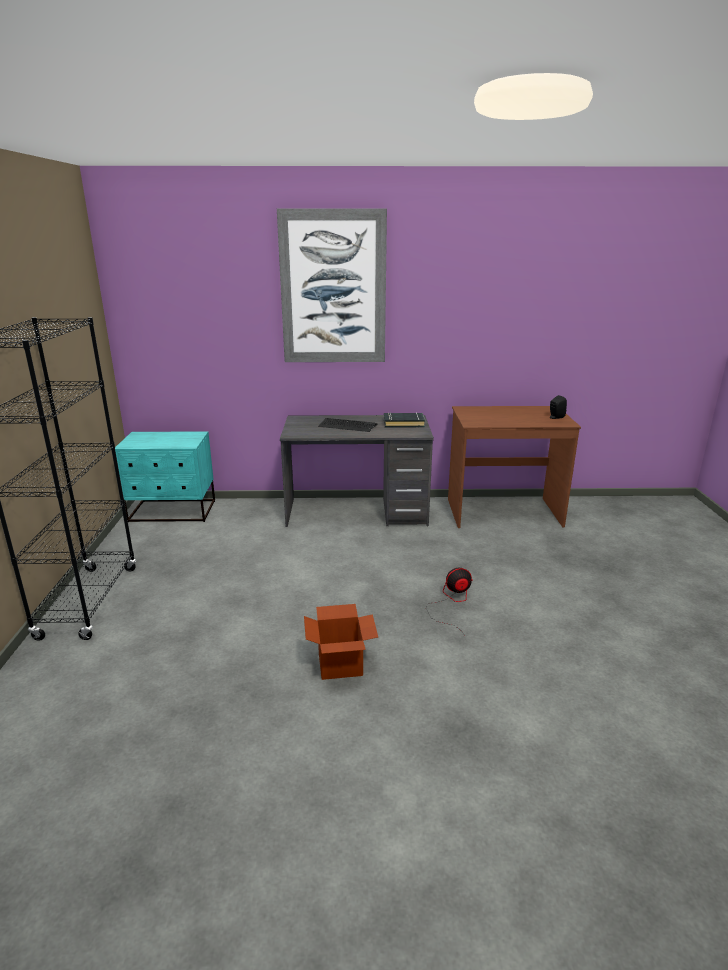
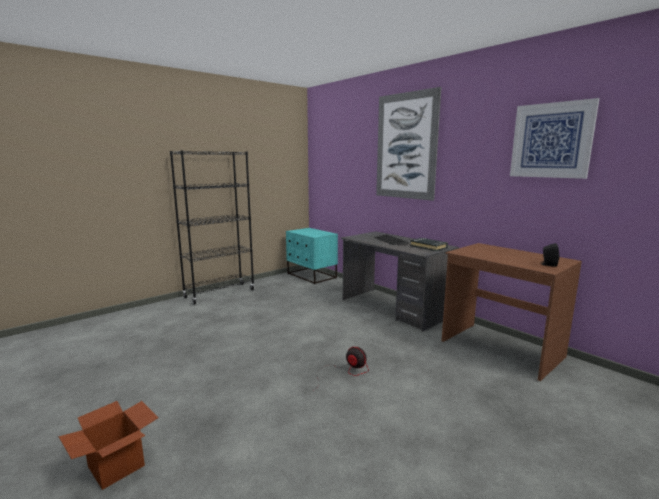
camera: 50 degrees right, 10 degrees down
cardboard box [304,604,378,680] -> cardboard box moved to [59,401,159,490]
none -> picture [510,98,600,179]

